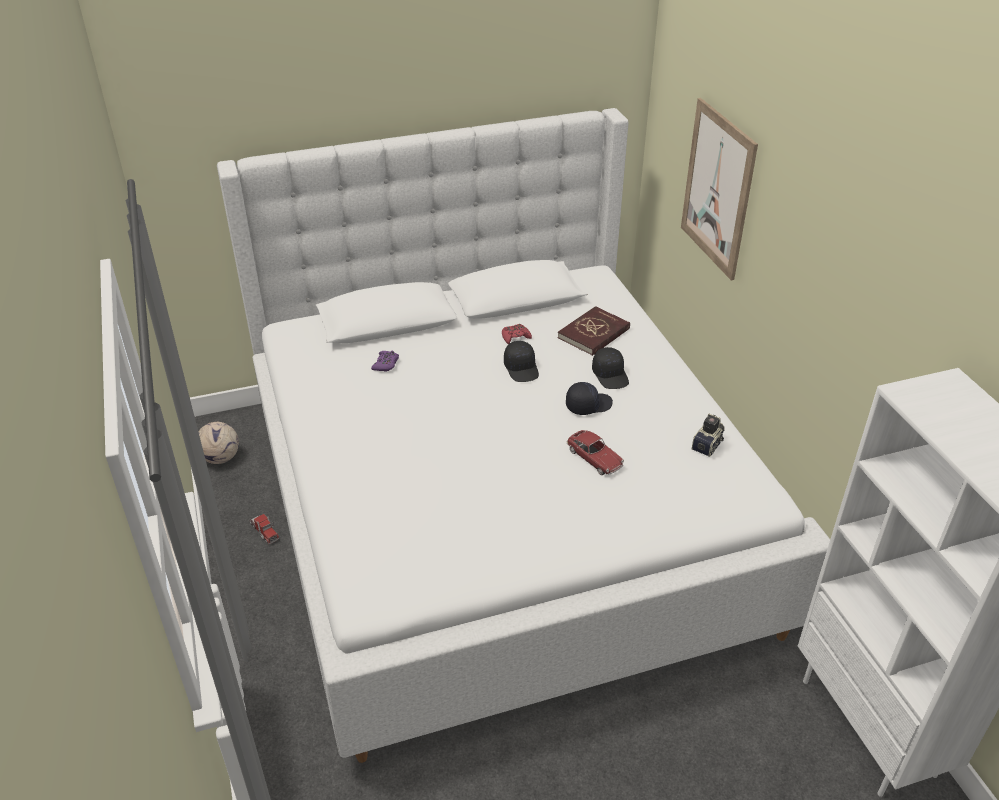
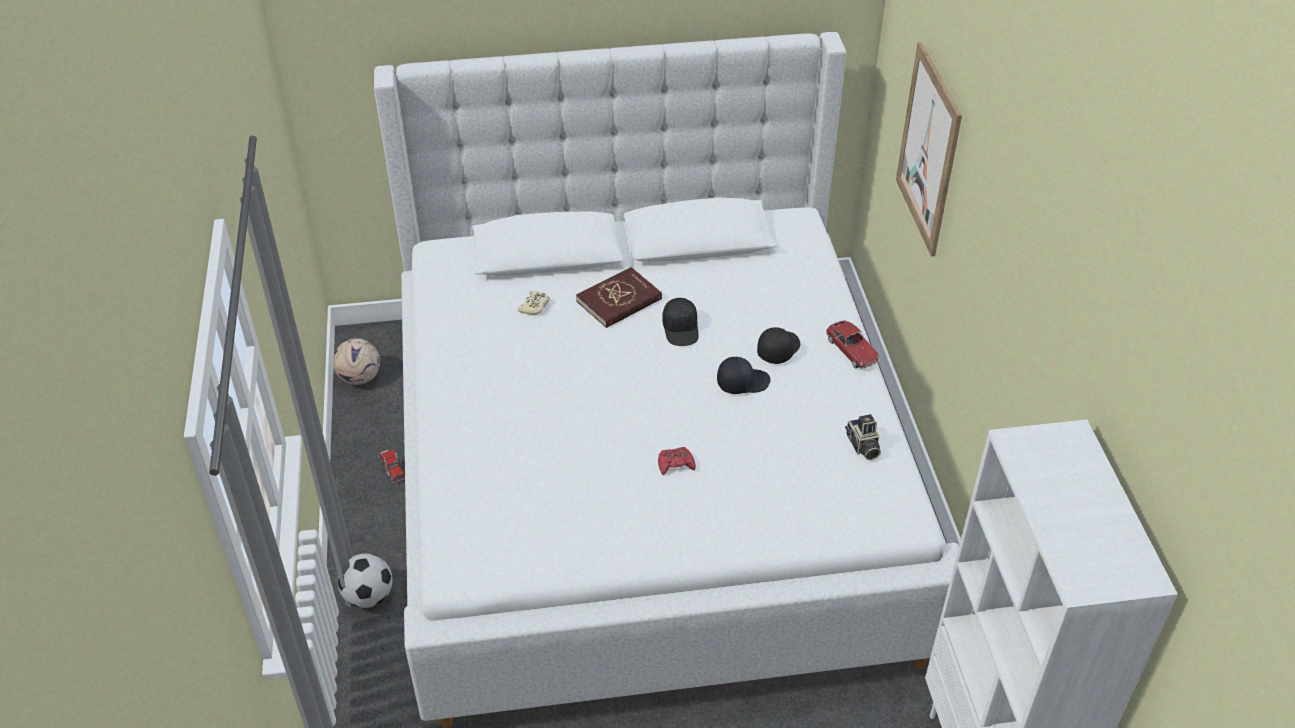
camera: 10 degrees right, 5 degrees up
purple game controller [371,351,399,372] -> beige game controller [517,291,550,315]
red game controller [502,324,532,344] -> red game controller moved to [658,447,696,475]
red book [558,306,630,356] -> red book moved to [576,267,662,328]
toy car [567,430,624,475] -> toy car moved to [826,320,880,369]
black cap [592,347,629,389] -> black cap turned 135 degrees counterclockwise [757,327,800,364]
camera [692,413,725,457] -> camera turned 120 degrees clockwise [845,414,881,460]
none -> football [338,553,393,608]

